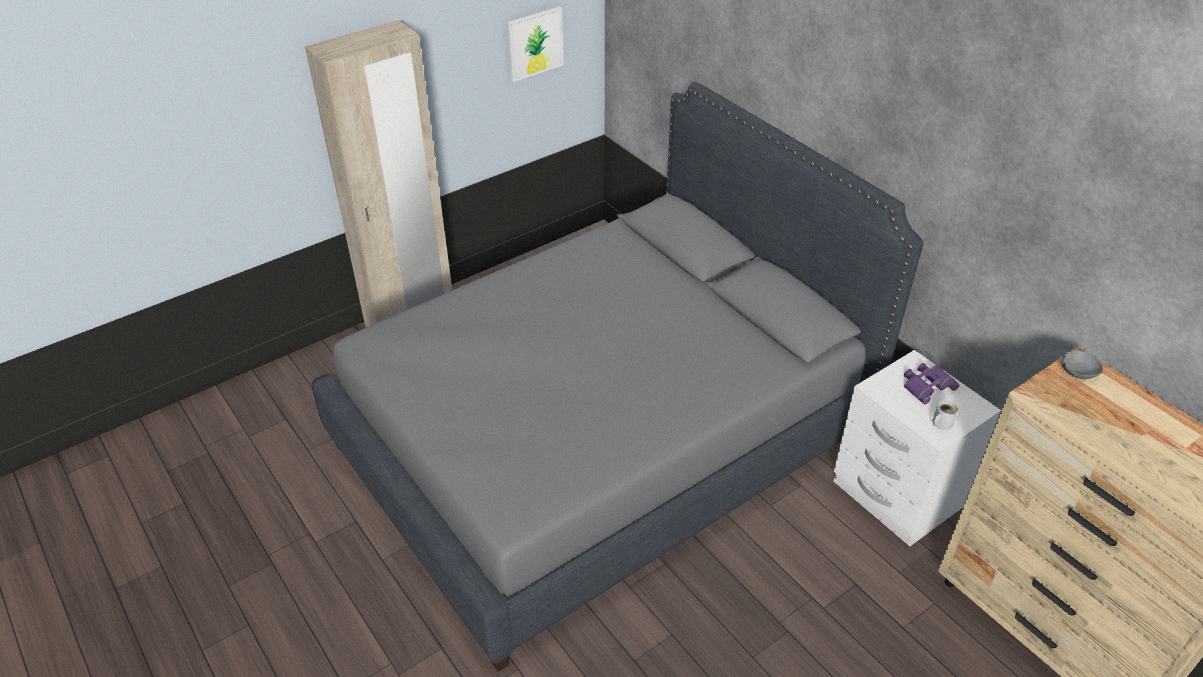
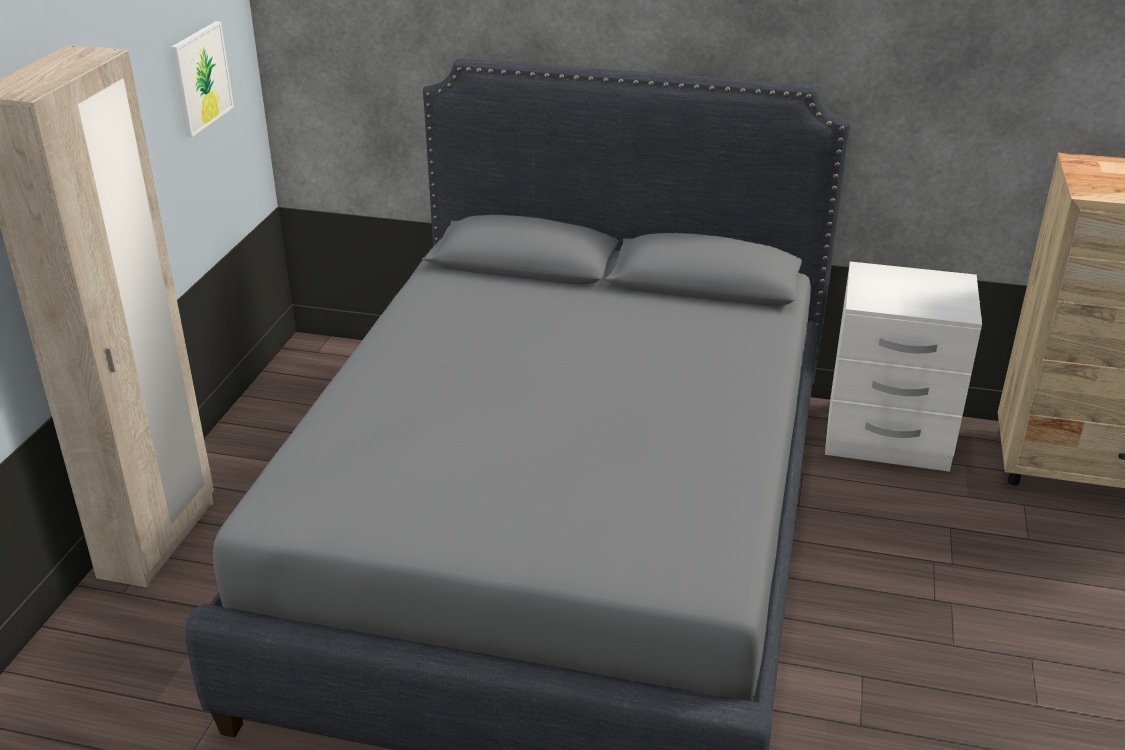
camera: 40 degrees left, 10 degrees down
purple binoculars [904,363,959,404] -> none
white mug [933,400,958,430] -> none
grey bowl [1062,350,1103,379] -> none

